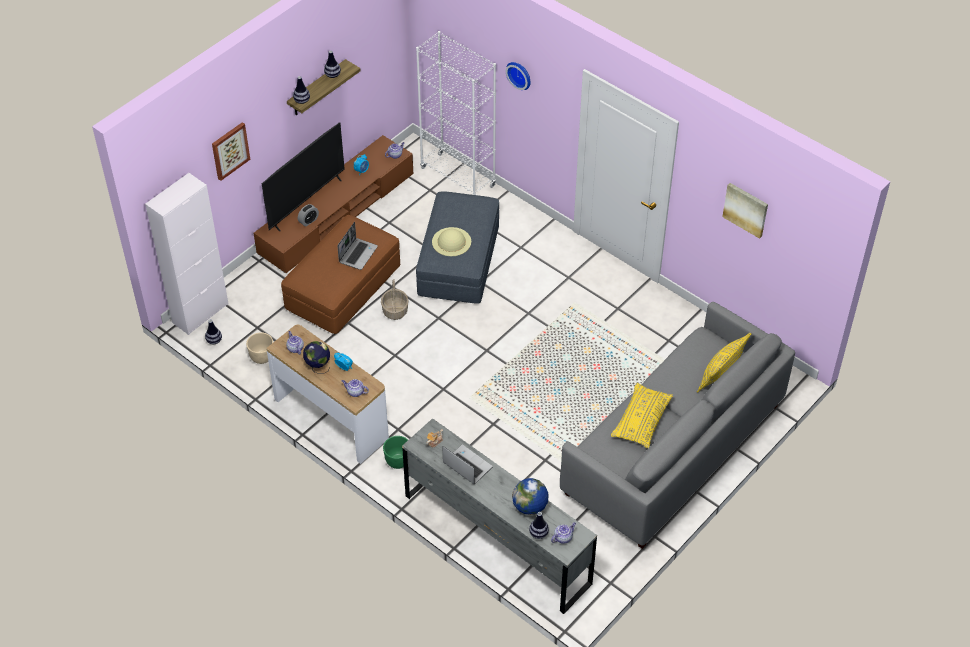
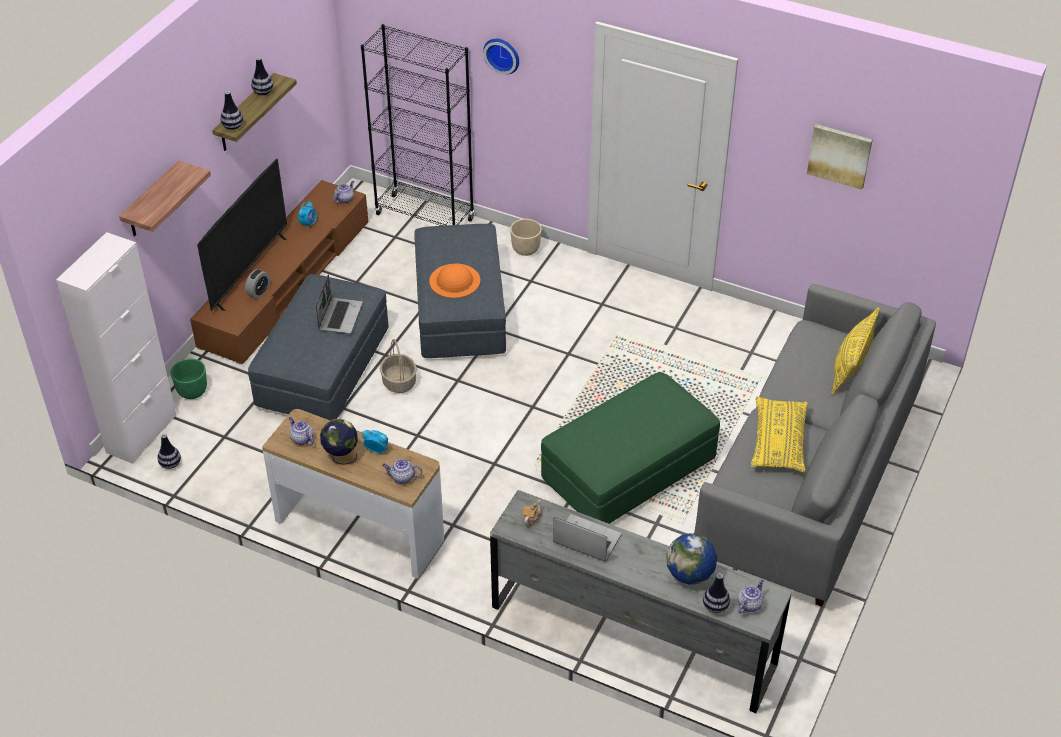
camera: 15 degrees left, 5 degrees down
picture [212,122,250,181] -> shelf [119,160,211,236]
beige planter [246,332,273,364] -> beige planter moved to [510,219,542,256]
brown ottoman [281,215,400,334] -> grey ottoman [248,274,389,421]
green planter [383,436,408,469] -> green planter moved to [170,359,207,399]
white bookcase [416,31,496,195] -> black bookcase [361,24,474,226]
beige hat [432,227,471,256] -> orange hat [429,264,480,298]
none -> green ottoman [541,372,720,524]

